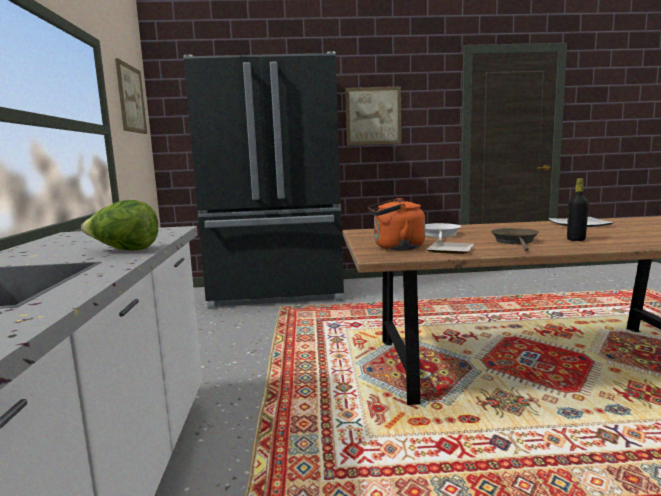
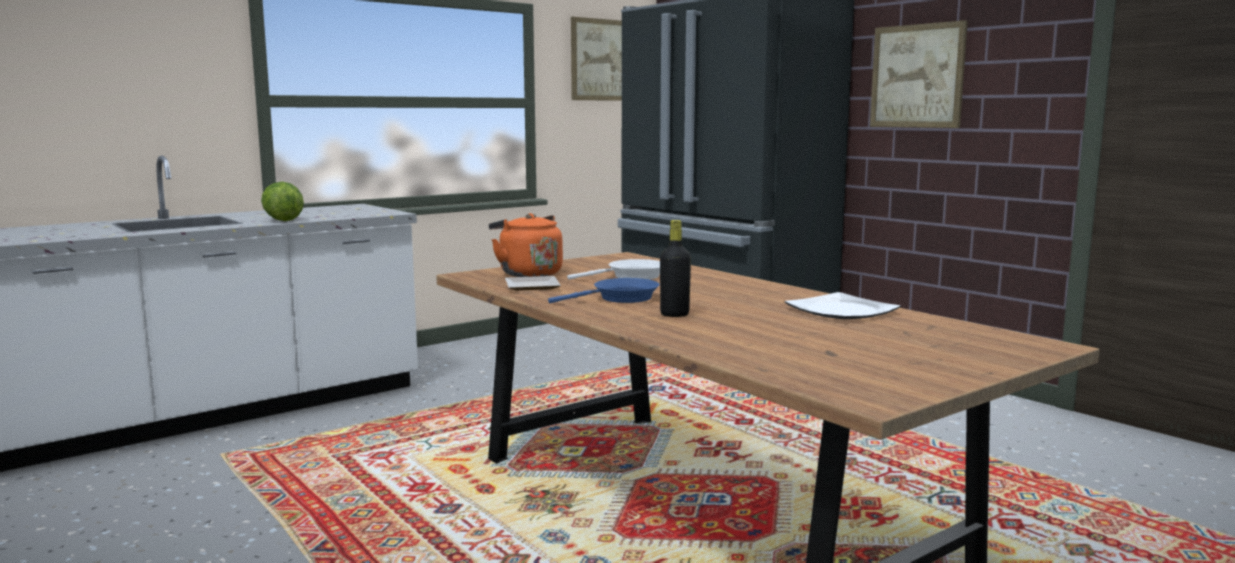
camera: 55 degrees right, 0 degrees up
brown frying pan [491,228,539,251] -> blue frying pan [548,278,659,303]

